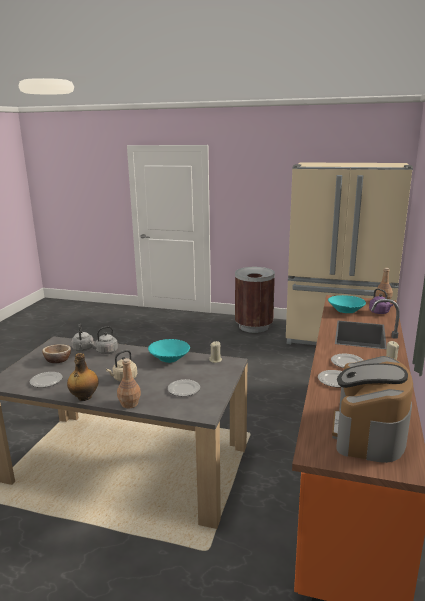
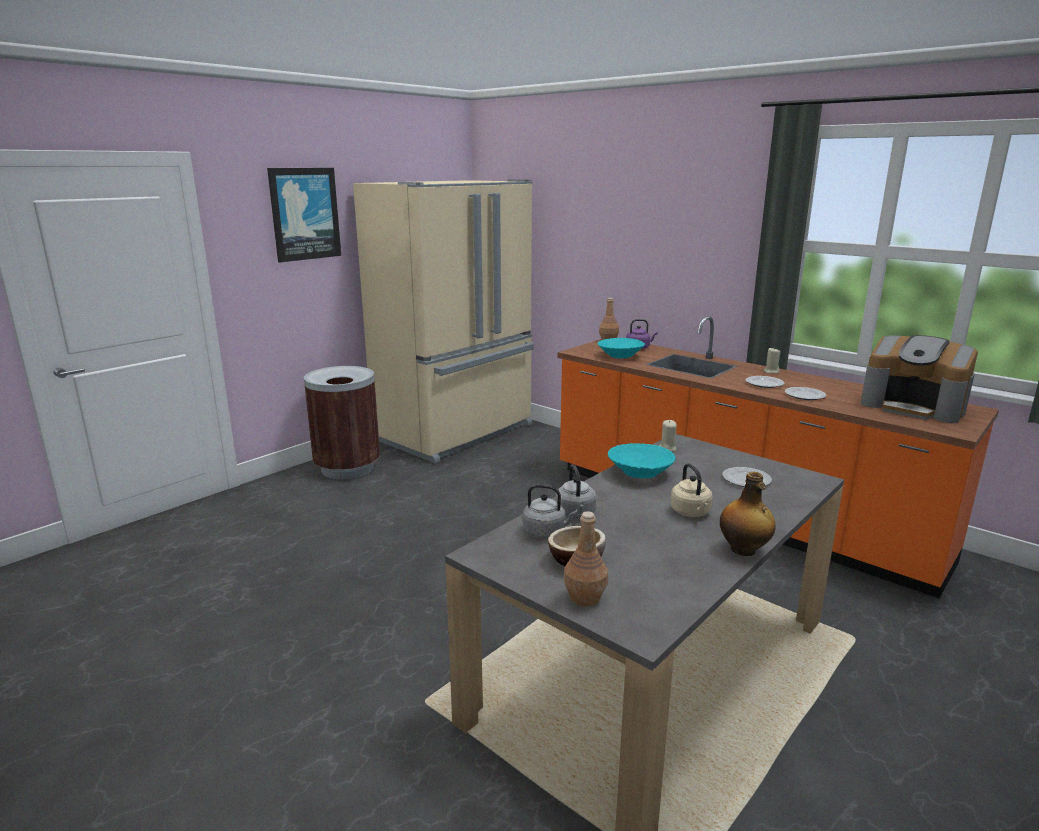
camera: 65 degrees left, 0 degrees up
plate [30,372,63,388] -> none
brown bottle [117,358,141,408] -> brown bottle moved to [564,511,608,606]
none -> picture [267,168,341,263]

